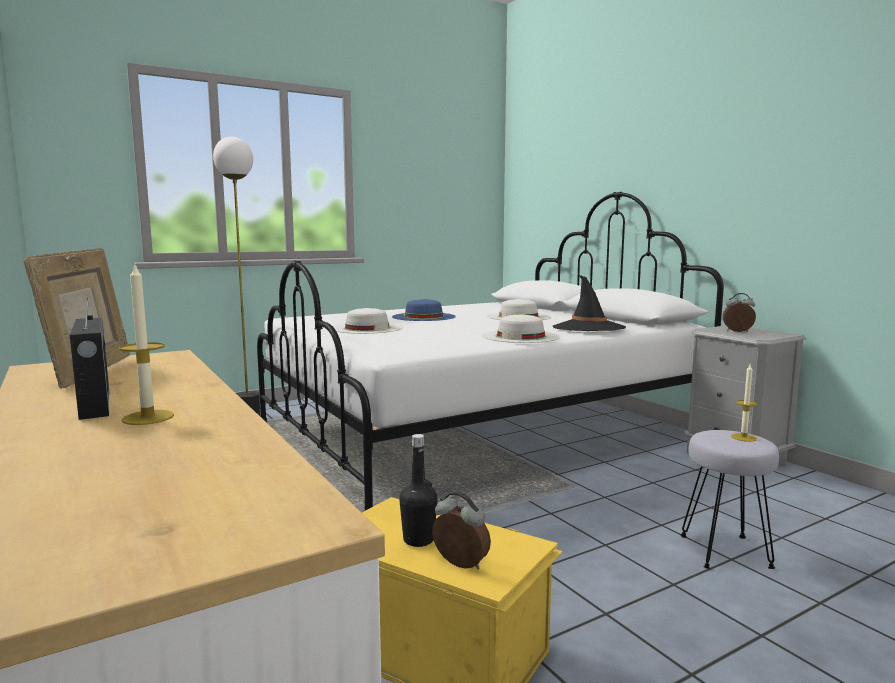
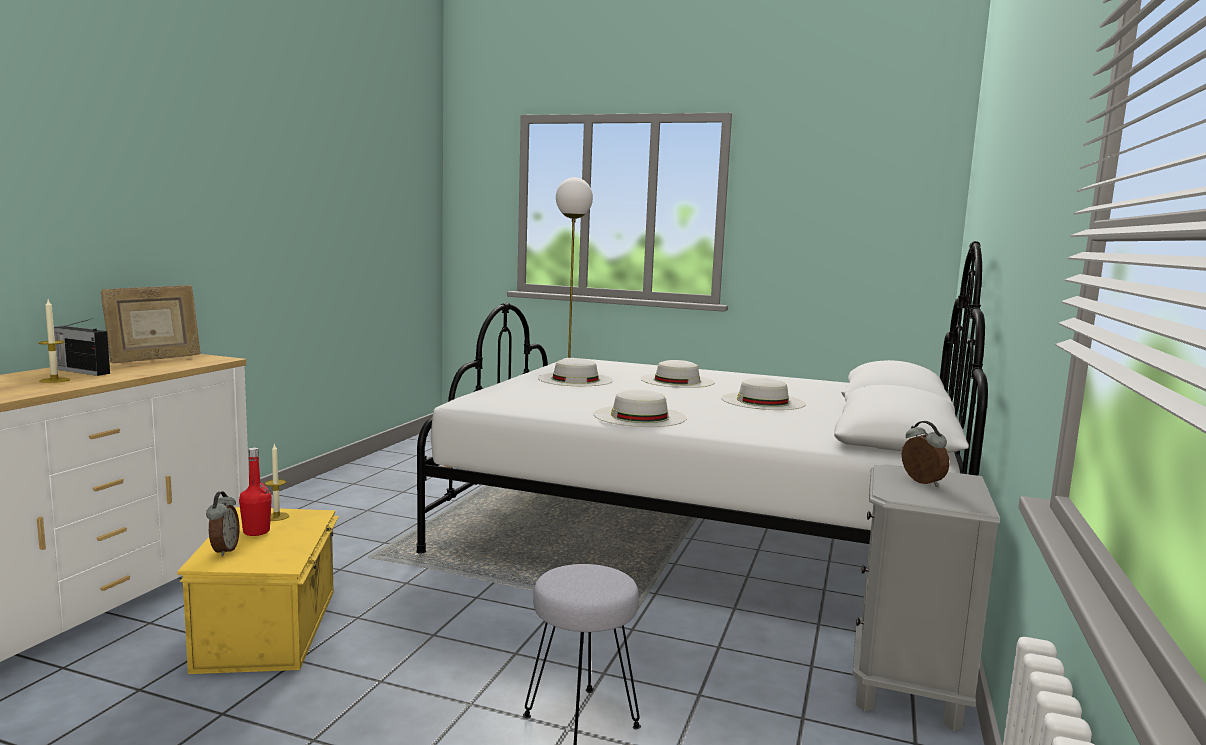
camera: 50 degrees right, 0 degrees up
radio [70,298,109,420] -> radio turned 90 degrees clockwise [54,319,110,376]
blue hat [392,299,456,321] -> white hat [640,360,715,388]
black bottle [399,434,438,547] -> red bottle [239,447,272,536]
black hat [553,275,626,331] -> none
candle [731,364,758,442] -> candle moved to [265,444,289,521]

